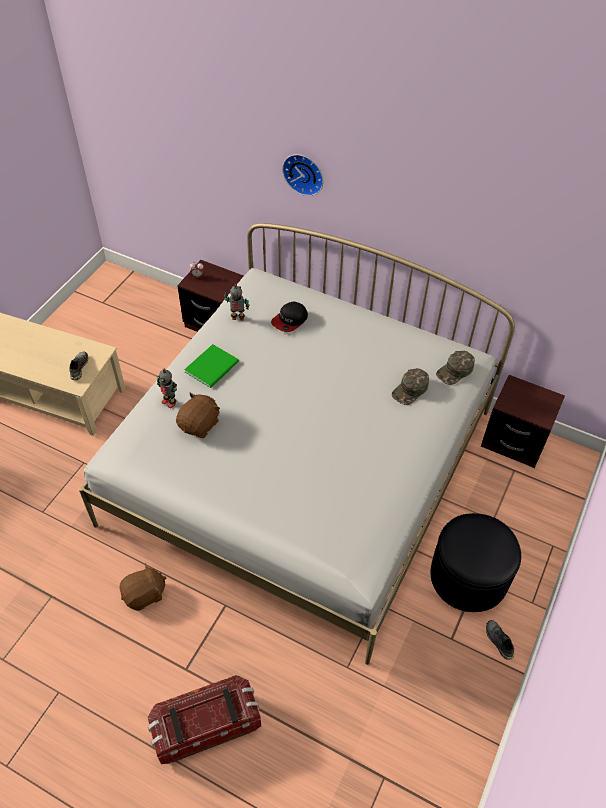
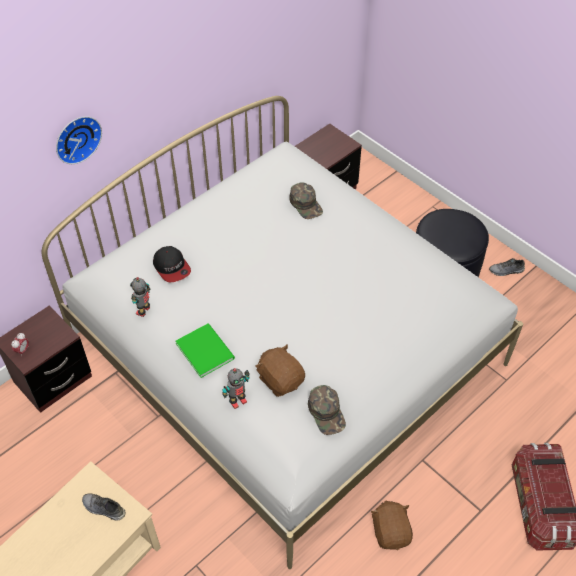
camera: 70 degrees left, 0 degrees up
green cap [436,351,475,385] -> green cap moved to [308,385,346,435]

